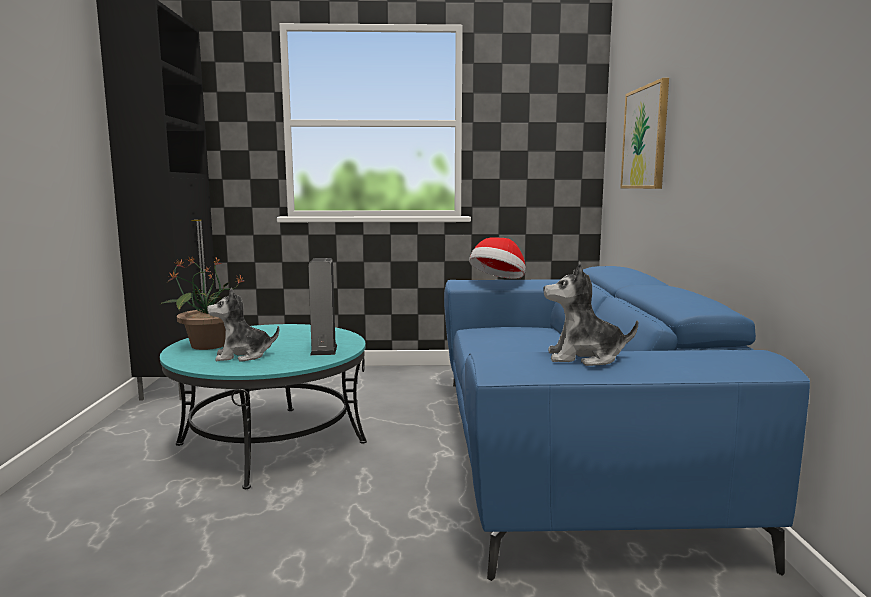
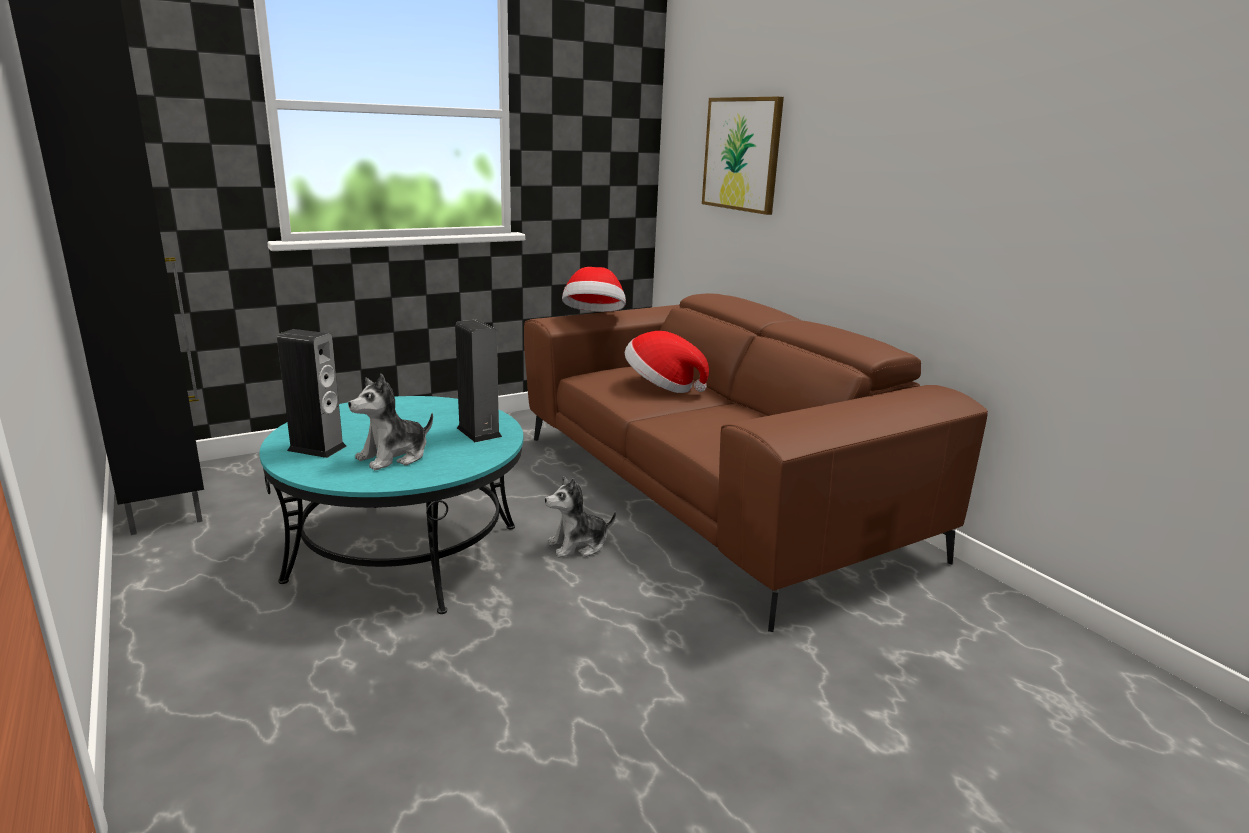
camera: 30 degrees left, 10 degrees up
potted plant [159,257,244,350] -> speaker [277,329,347,458]
blue sofa [444,266,810,581] -> brown sofa [524,293,988,632]
plush toy [543,262,638,366] -> plush toy moved to [545,476,616,558]
none -> hat [625,331,709,393]

